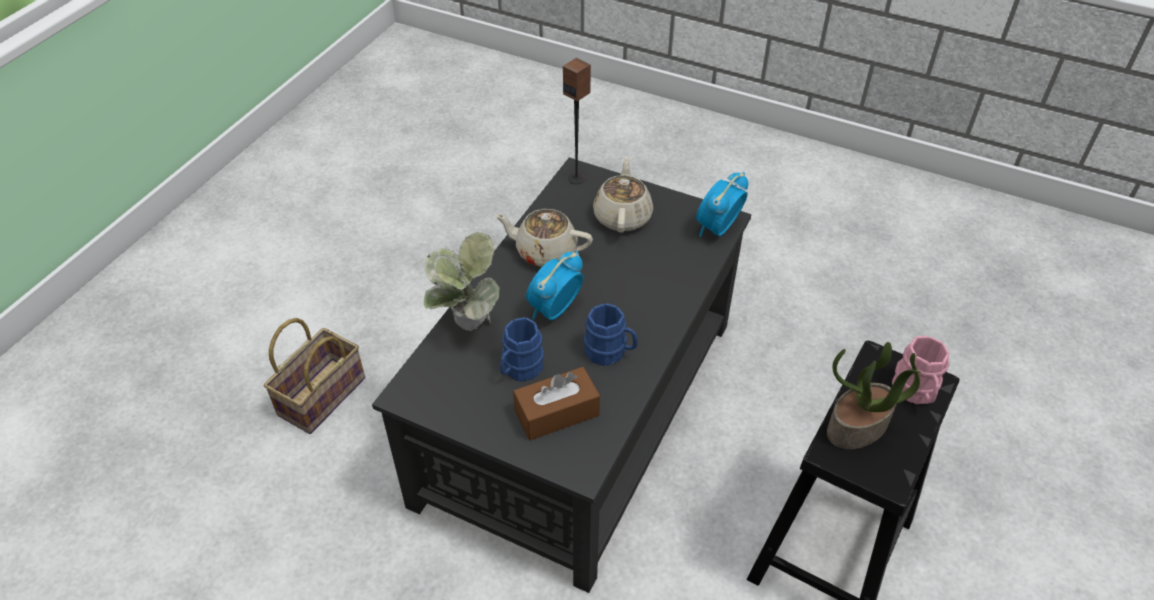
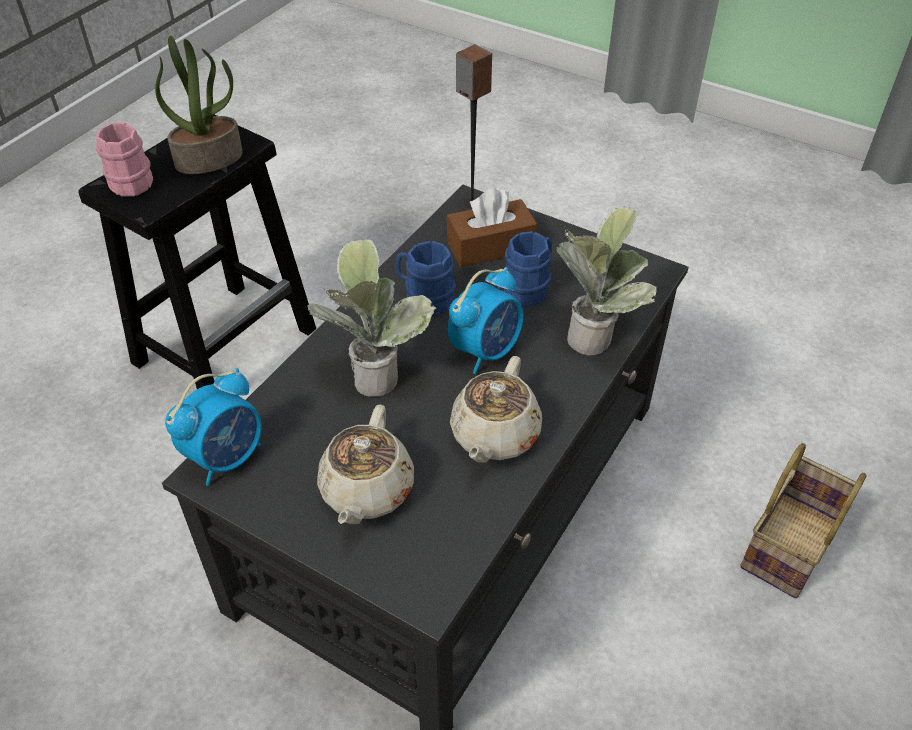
camera: 175 degrees left, 0 degrees up
beige teapot [494,209,593,267] -> beige teapot turned 90 degrees clockwise [450,356,542,463]
speaker [563,58,591,184] -> speaker moved to [456,44,492,211]
none -> potted plant [307,239,436,397]

